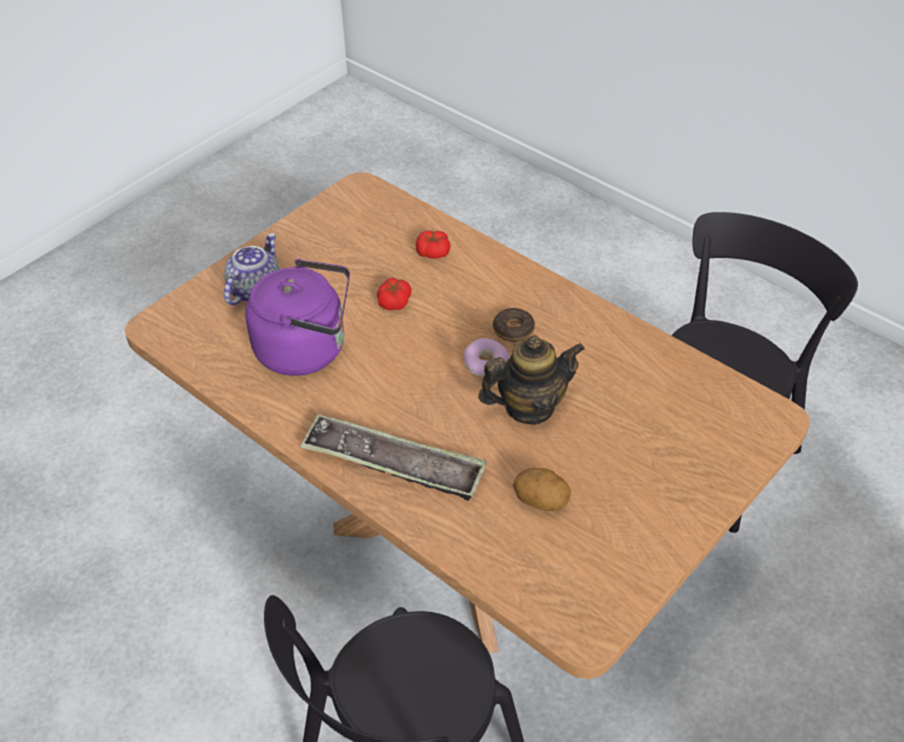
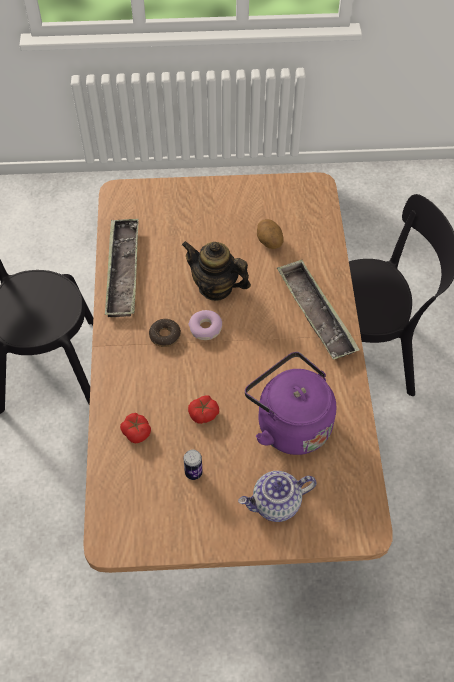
camera: 135 degrees left, 10 degrees up
none -> tray [105,219,139,317]
none -> can [183,450,203,480]

